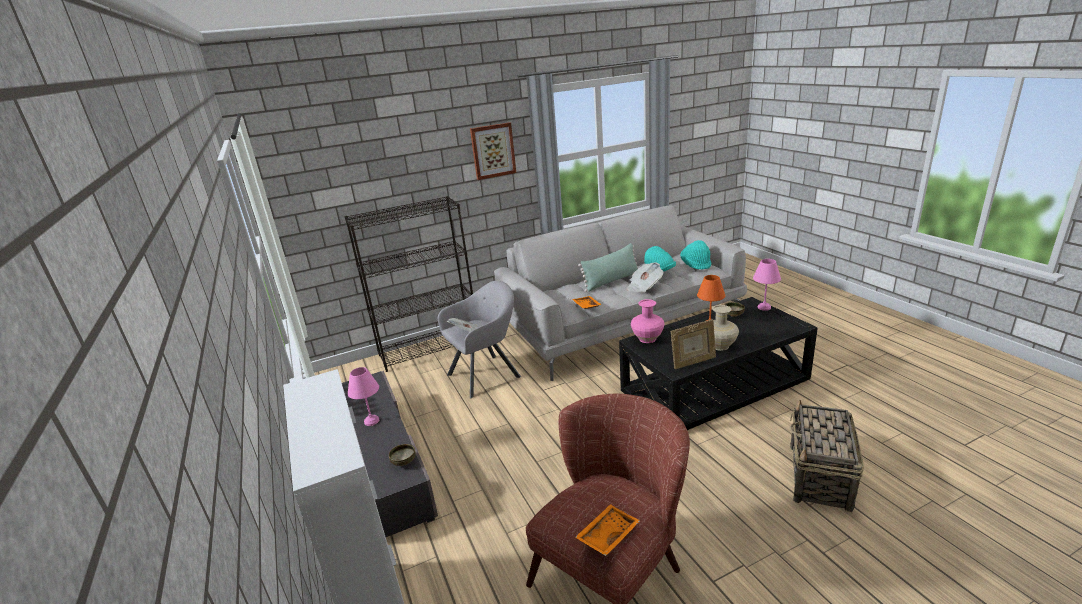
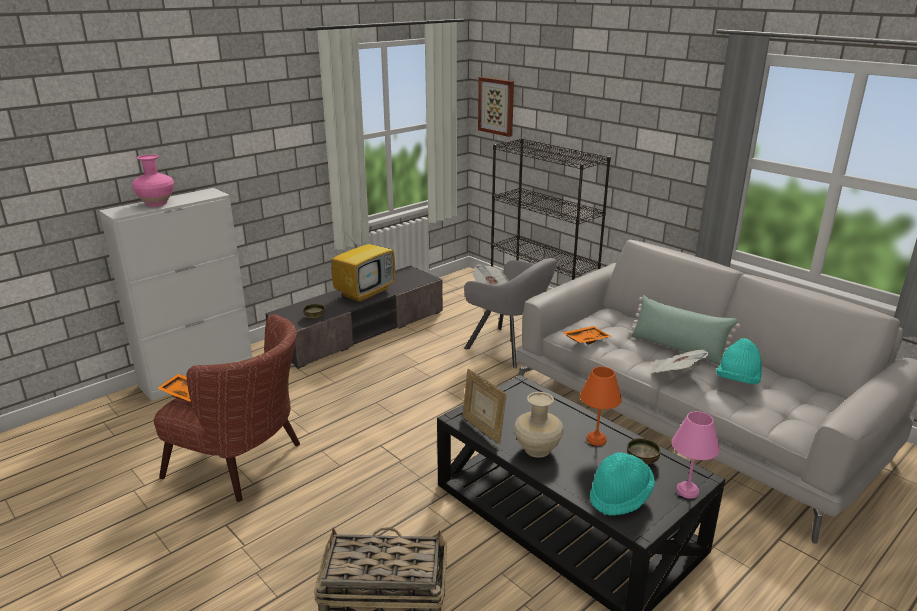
camera: 70 degrees right, 0 degrees up
pink table lamp [348,367,379,426] -> television [331,219,395,303]
picture [470,122,516,180] -> picture moved to [478,77,514,137]
pink vase [631,299,664,343] -> pink vase moved to [132,154,174,207]
turquoise hat [680,240,711,270] -> turquoise hat moved to [590,452,655,516]

